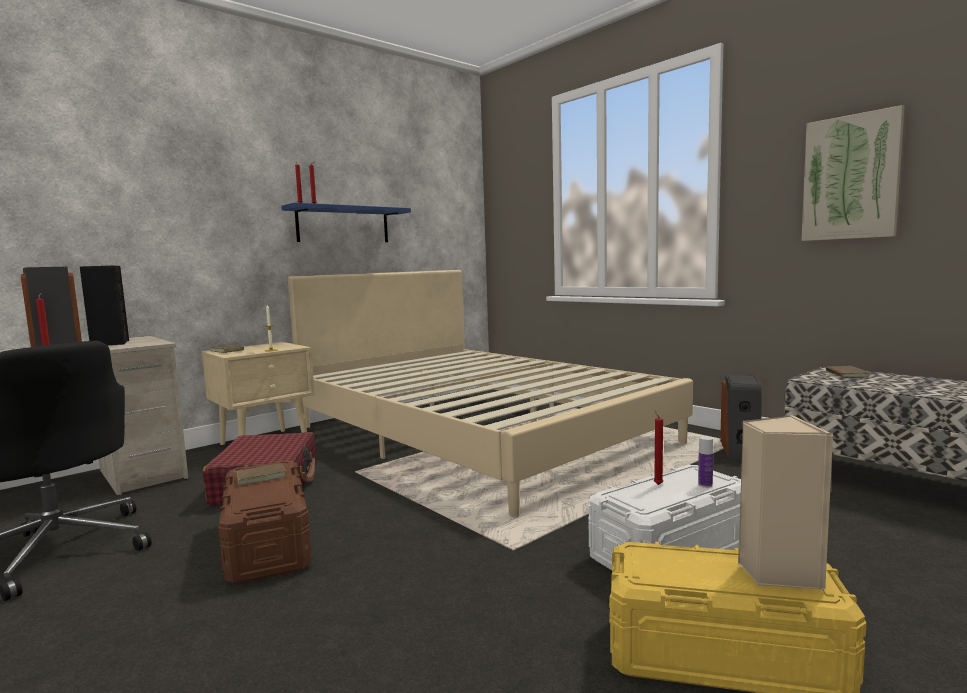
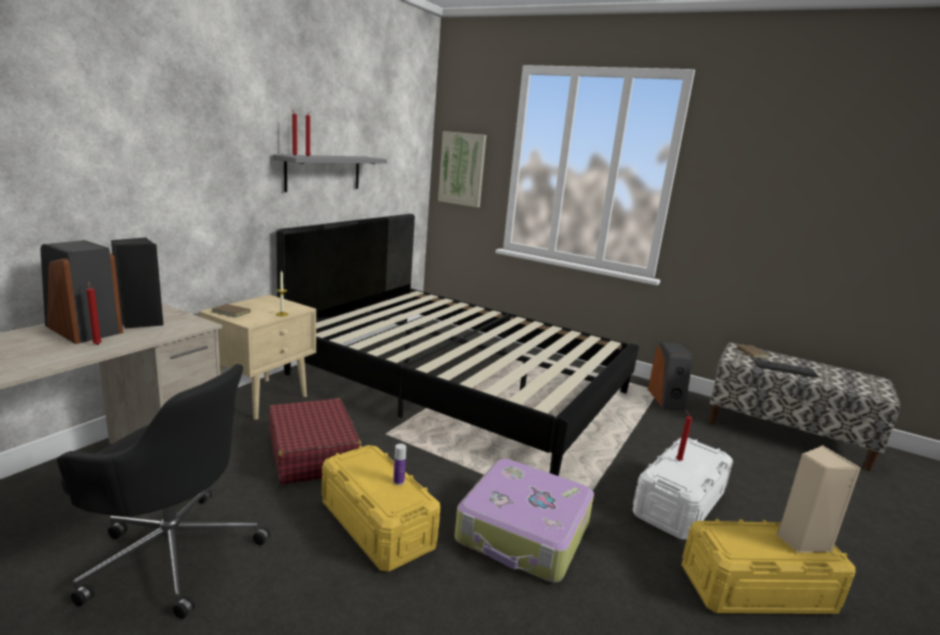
camera: 20 degrees left, 10 degrees up
brown storage box [218,461,311,583] -> yellow storage box [322,445,441,572]
brown book [234,463,286,486] -> none
blue shelf [281,202,411,242] -> grey shelf [273,154,387,192]
beige bed [288,270,693,517] -> black bed [276,214,639,476]
bottle [698,436,713,488] -> bottle moved to [393,444,406,485]
picture [801,105,904,241] -> picture moved to [438,131,486,207]
none -> suitcase [455,459,594,583]
none -> keyboard [755,359,818,378]

